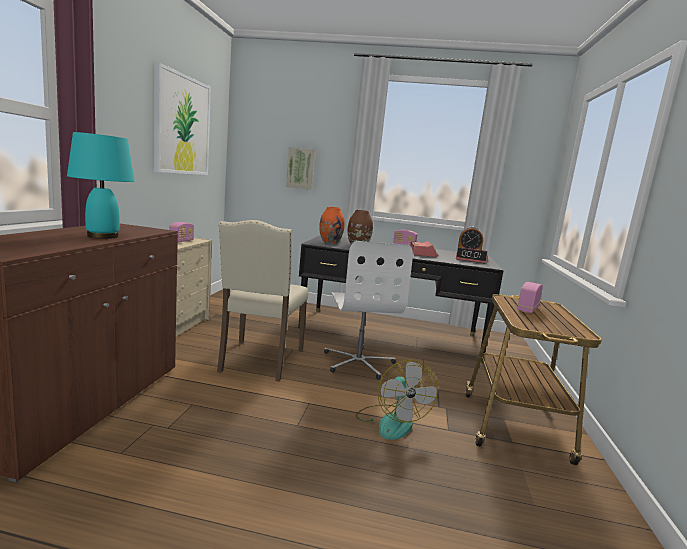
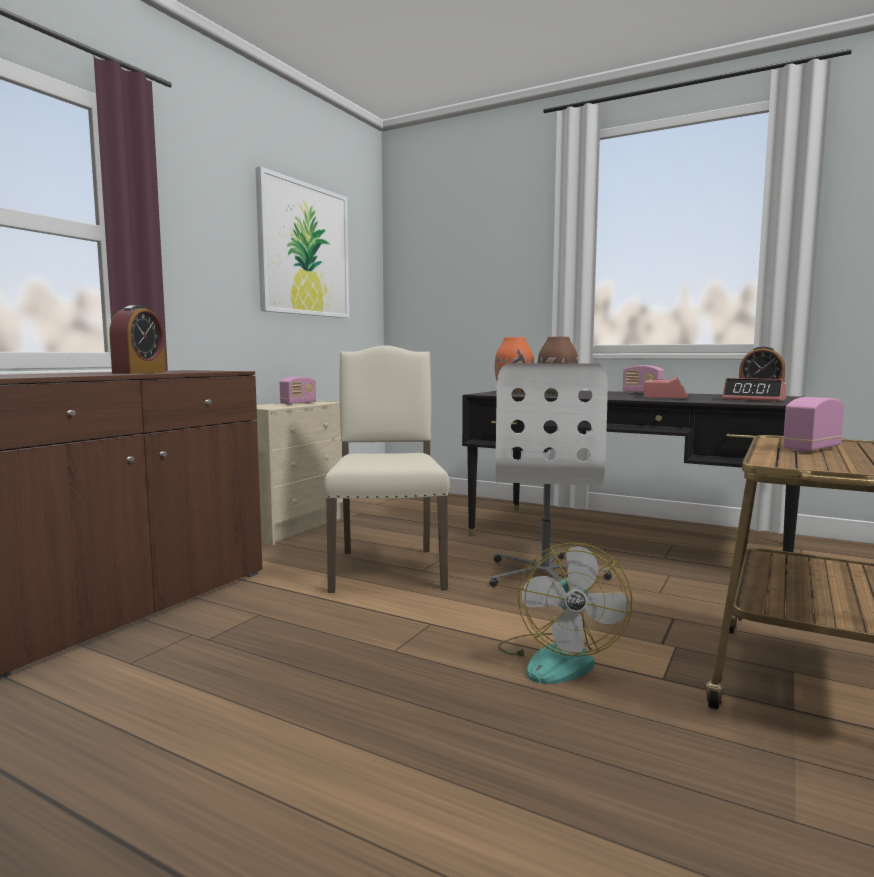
camera: 20 degrees right, 5 degrees down
turquoise table lamp [67,132,135,239] -> alarm clock [109,305,166,374]
beige chair [217,220,308,381] -> beige chair turned 150 degrees clockwise [324,345,449,593]
picture [286,147,315,190] -> none

